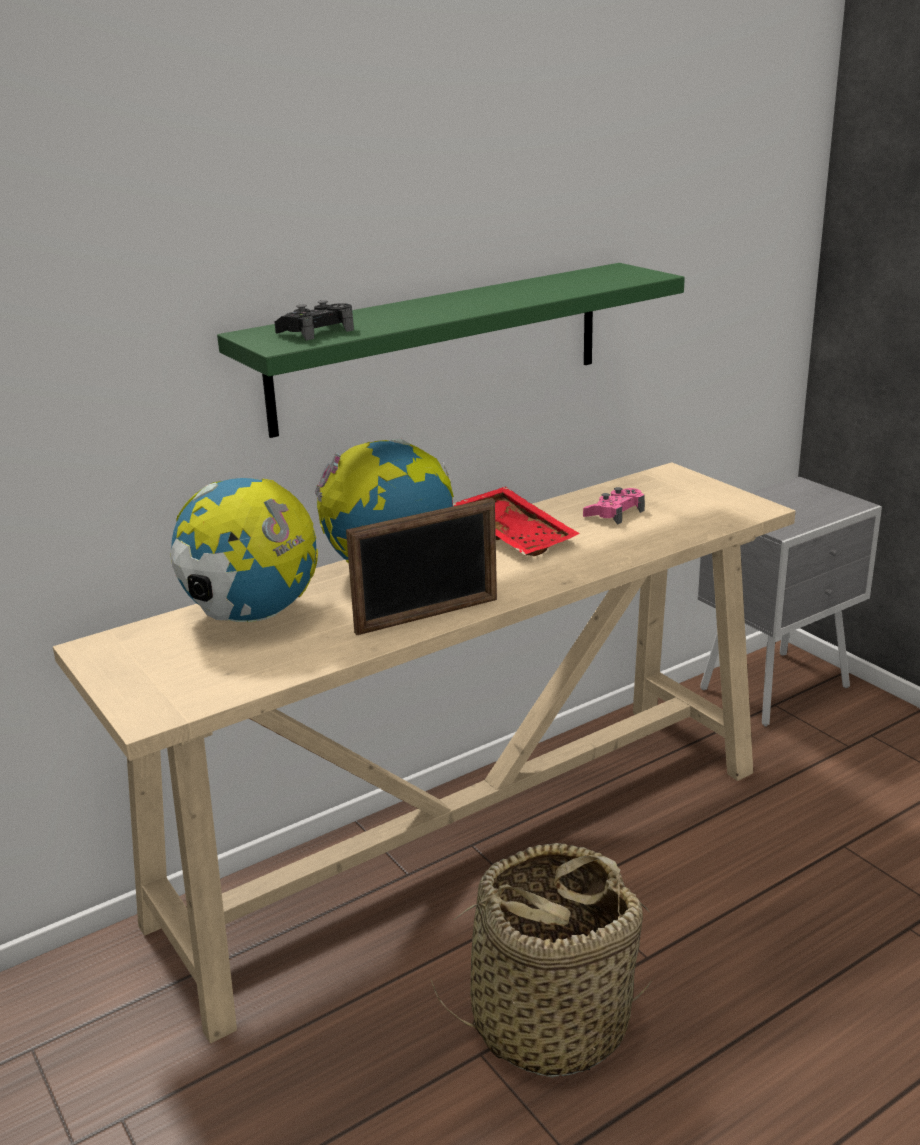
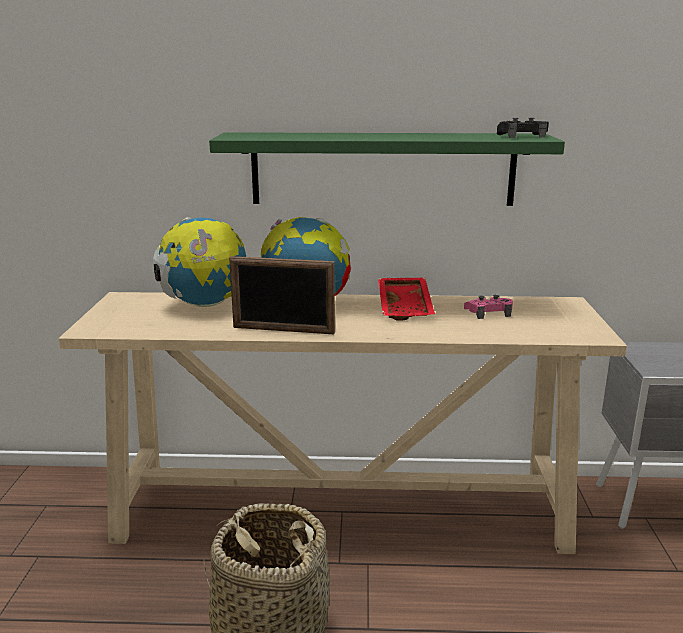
camera: 35 degrees right, 5 degrees down
black game controller [275,300,354,341] -> black game controller moved to [497,117,549,138]

